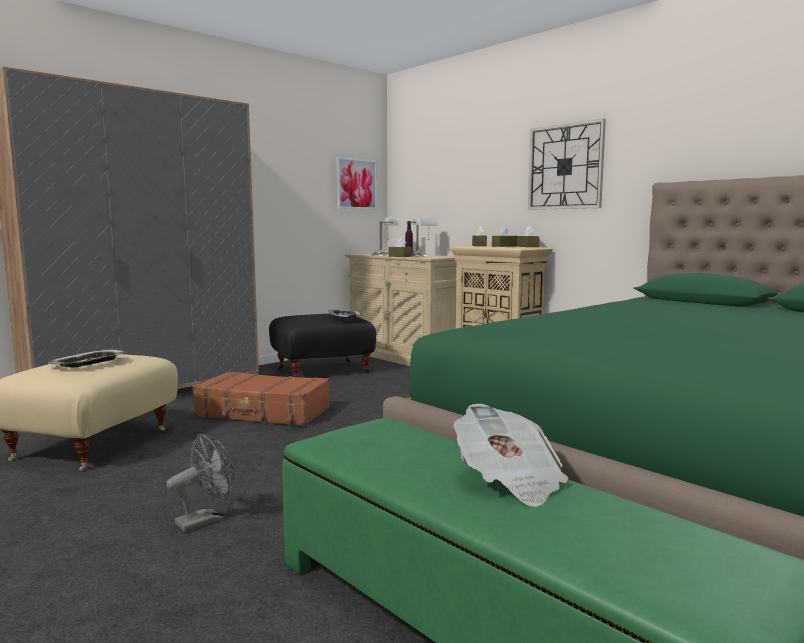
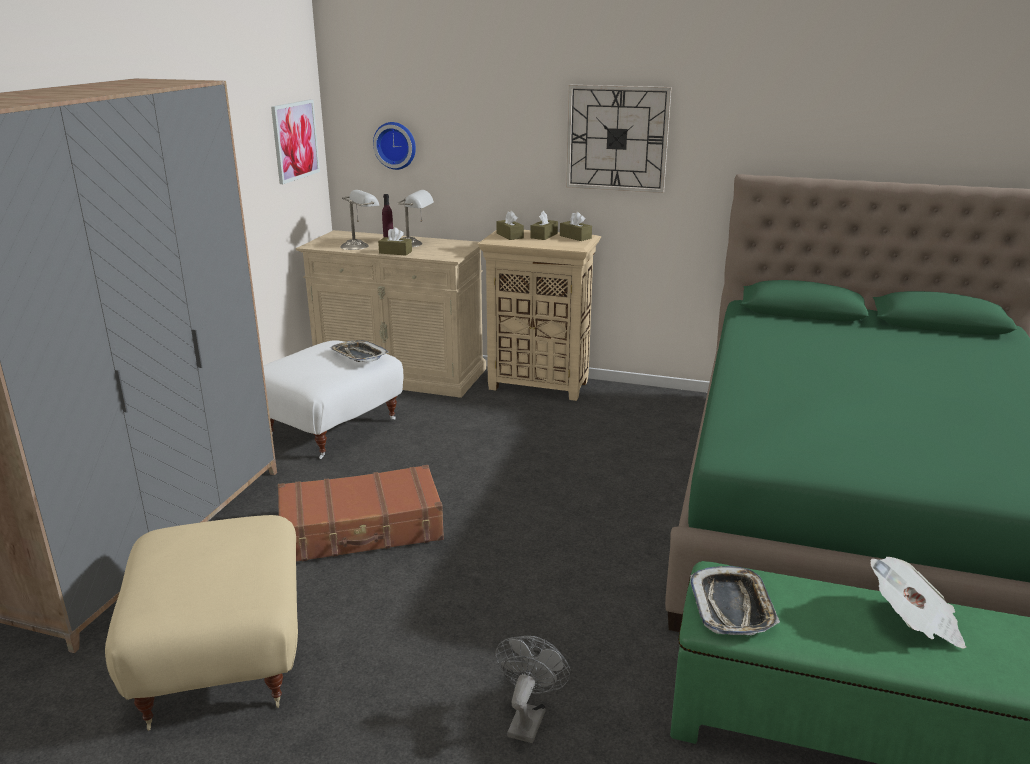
camera: 30 degrees left, 15 degrees up
tray [48,349,126,368] -> tray moved to [690,566,780,635]
black ottoman [269,314,376,377] -> white ottoman [263,340,404,459]
none -> wall clock [373,122,416,170]

